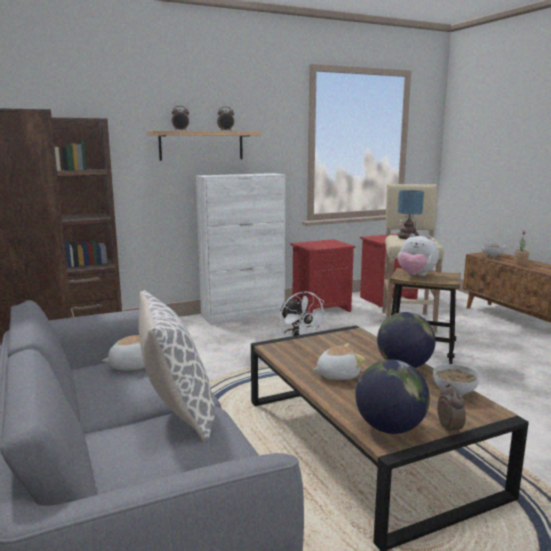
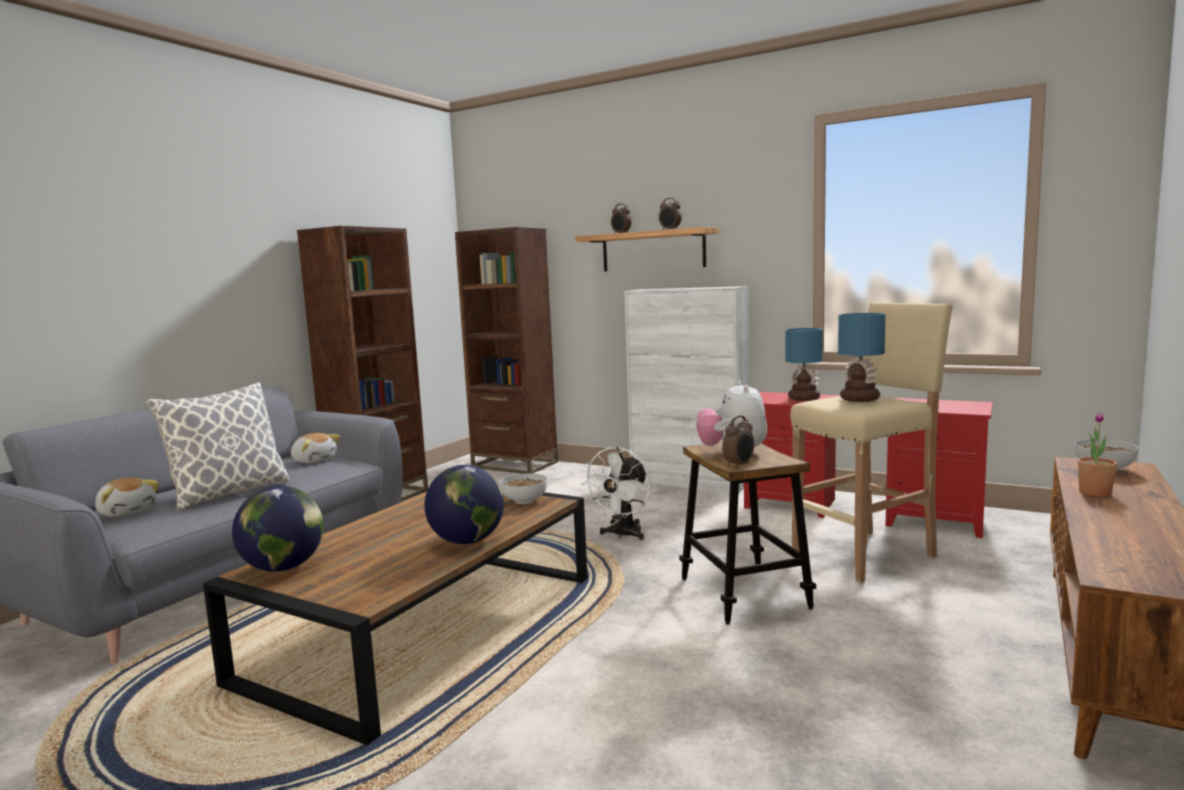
camera: 55 degrees right, 5 degrees down
plush toy [313,344,365,380] -> plush toy moved to [95,477,159,517]
bowl [433,364,480,396] -> bowl moved to [500,473,547,504]
alarm clock [437,384,466,435] -> alarm clock moved to [722,415,754,468]
none -> table lamp [785,328,823,401]

